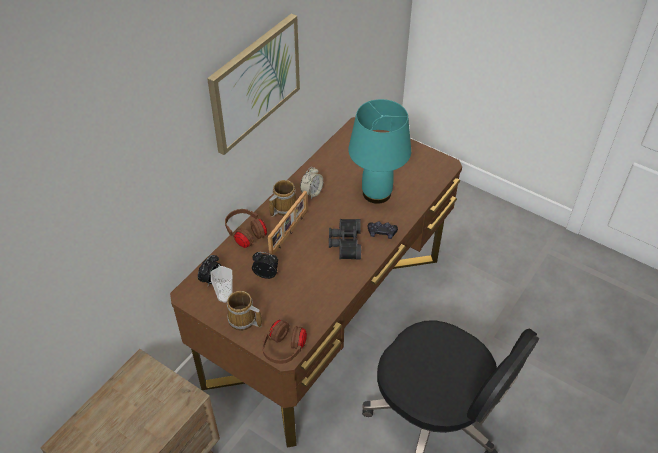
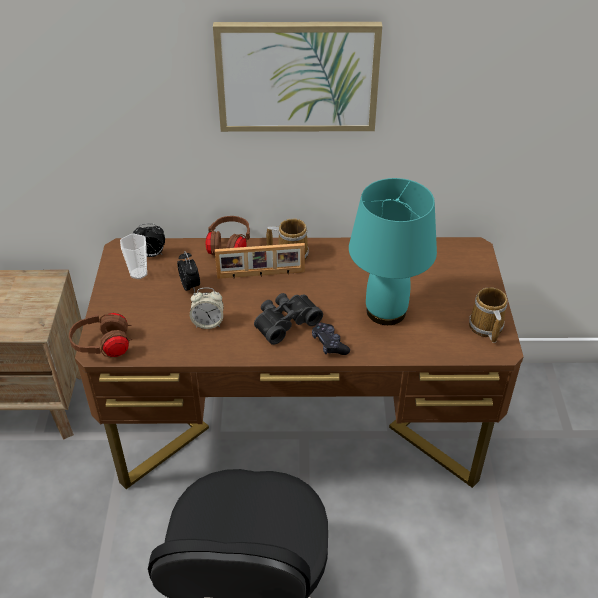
camera: 55 degrees right, 5 degrees down
mug [227,291,262,331] -> mug moved to [469,287,507,343]
alarm clock [300,167,323,199] -> alarm clock moved to [190,287,224,329]

